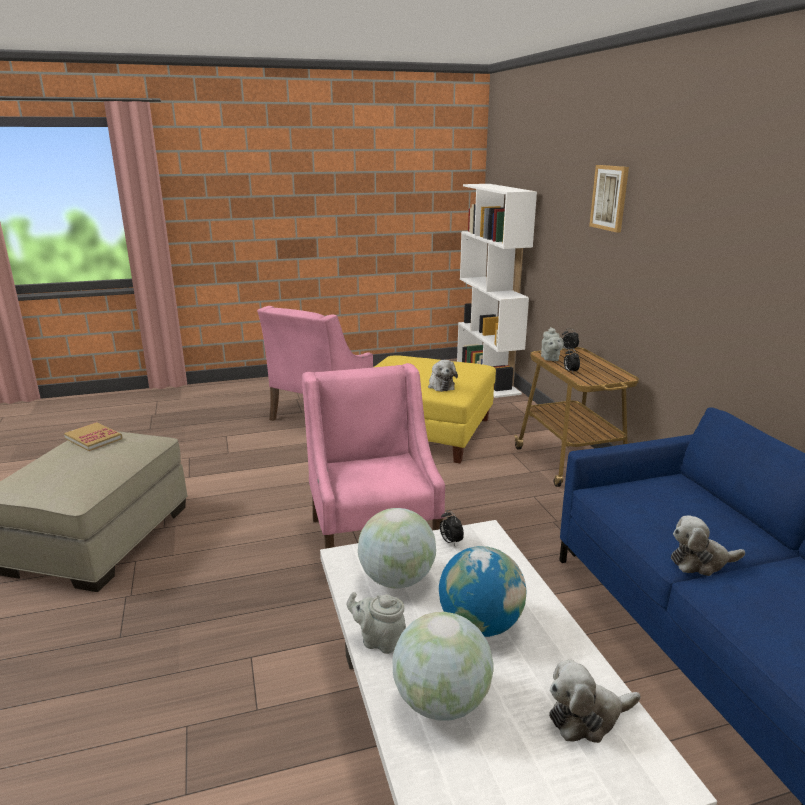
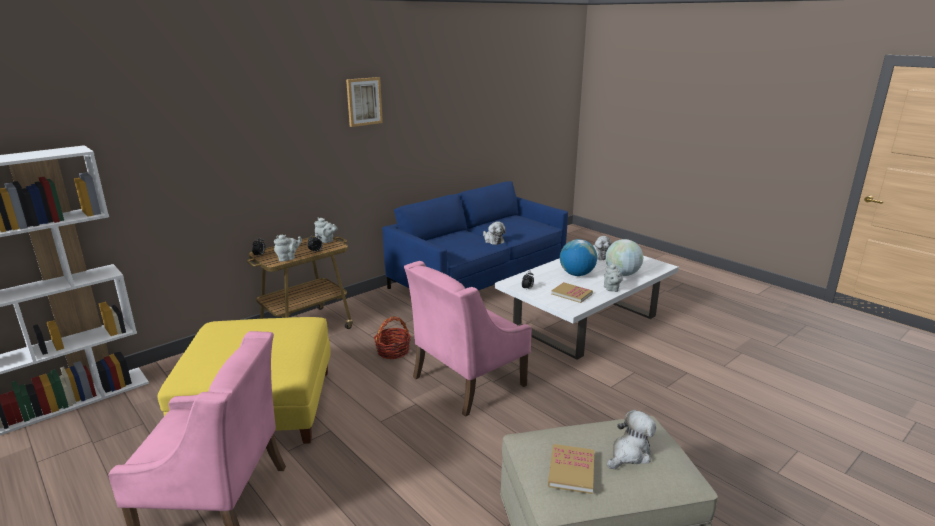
camera: 115 degrees left, 0 degrees up
globe [358,508,436,588] -> book [551,282,593,303]
plush toy [428,360,458,392] -> plush toy moved to [607,410,656,469]
picture [589,165,629,233] -> picture moved to [346,77,383,127]
none -> grey teapot [314,218,338,243]
none -> basket [374,316,411,359]

